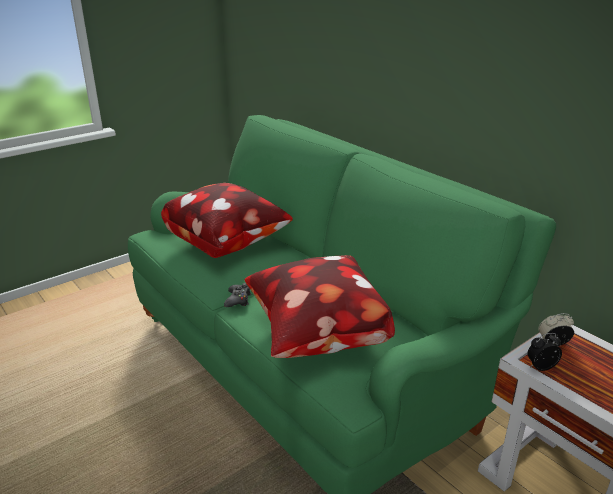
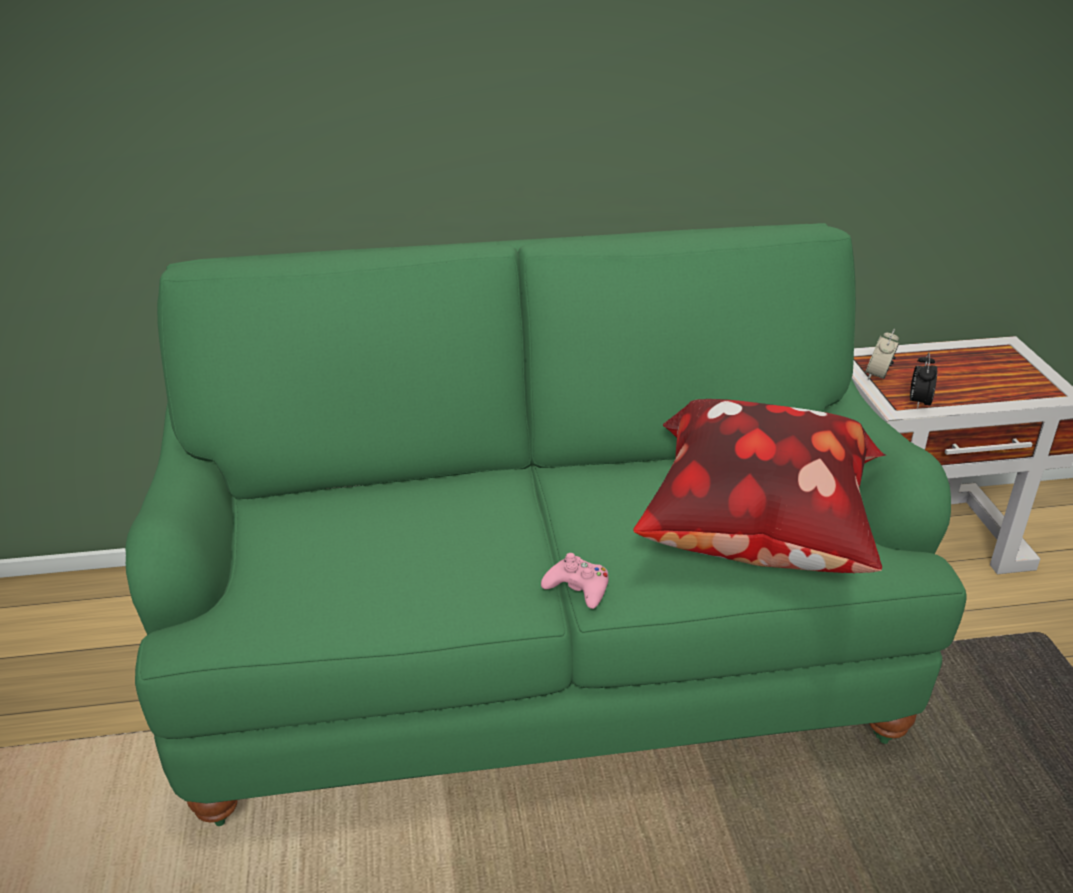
camera: 60 degrees left, 5 degrees up
pillow [161,183,293,258] -> none
black game controller [224,283,251,307] -> pink game controller [541,553,609,609]

